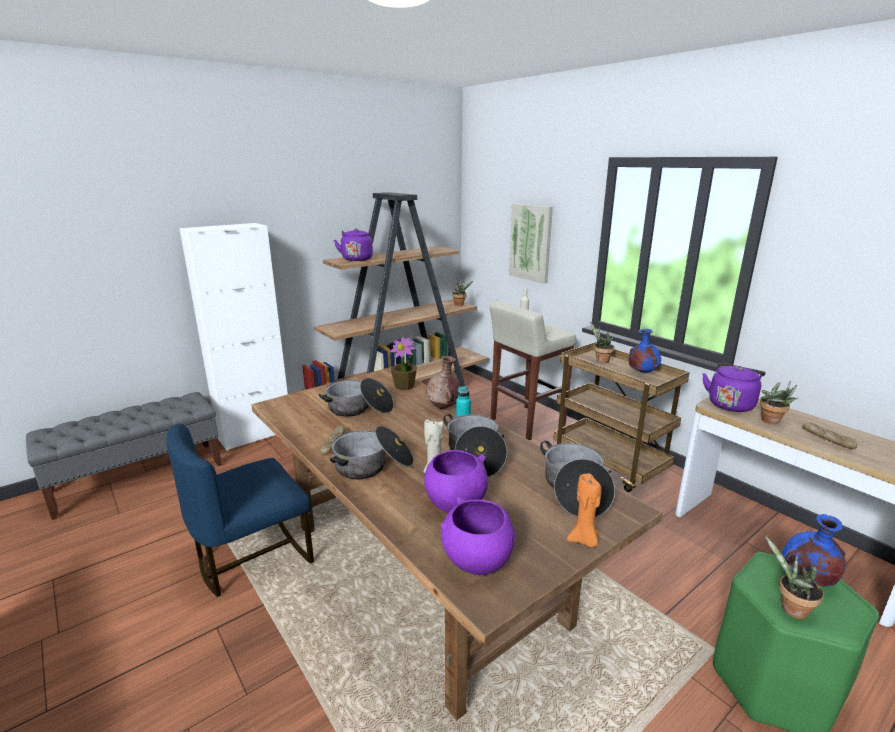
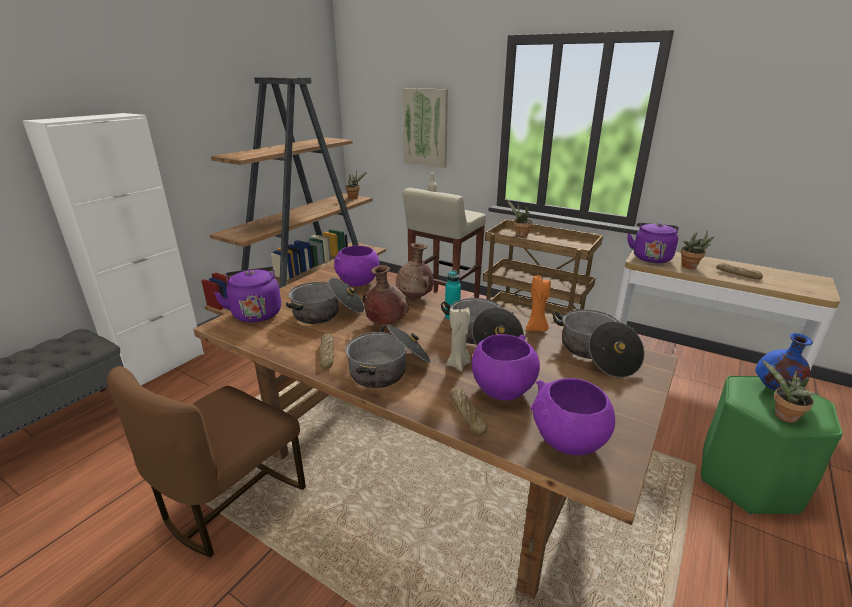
camera: 20 degrees left, 5 degrees up
blue chair [166,424,314,597] -> brown chair [107,366,306,557]
purple kettle [334,229,373,261] -> purple kettle moved to [214,267,281,323]
potted plant [390,337,417,390] -> purple bowl [334,246,379,286]
orange candle [567,474,602,547] -> orange candle moved to [526,275,551,332]
blue vase [629,329,661,373] -> none
none -> brown vase [363,265,409,325]
none -> bread [449,387,487,435]

